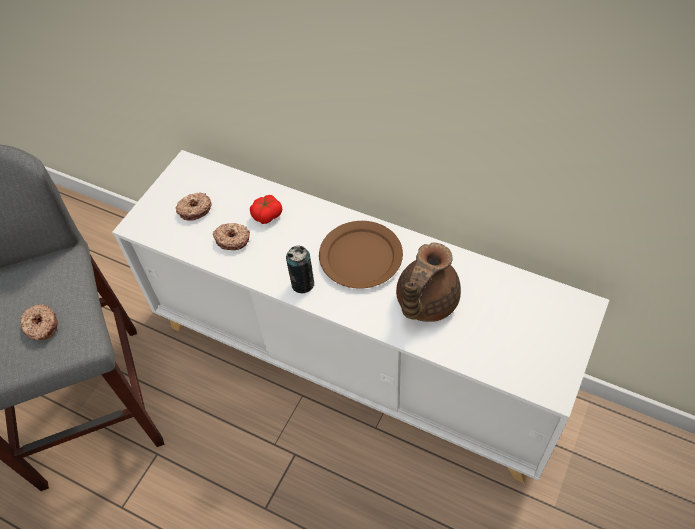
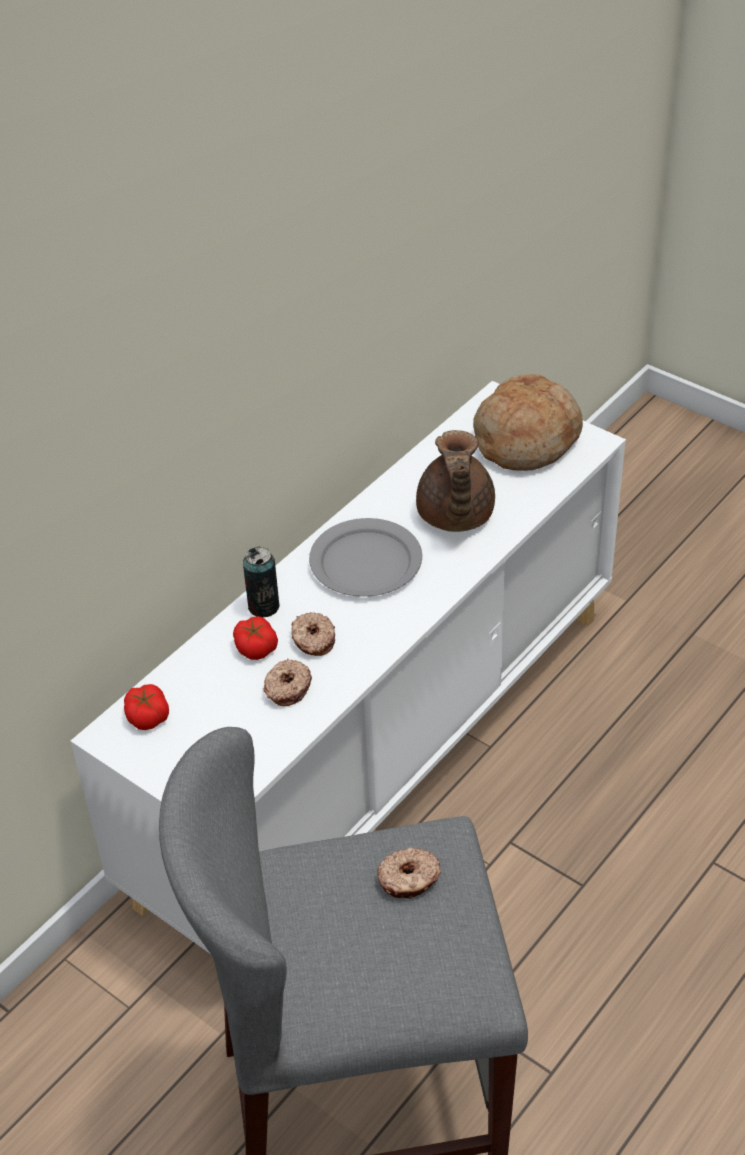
camera: 80 degrees left, 10 degrees down
donut [176,192,211,221] -> donut moved to [292,612,335,656]
can [286,245,315,294] -> can moved to [243,547,280,617]
brown plate [319,221,403,289] -> grey plate [309,518,422,597]
brown teapot [396,242,461,322] -> brown teapot turned 45 degrees clockwise [416,430,495,532]
none -> tomato [124,684,169,730]
none -> bread [473,374,583,471]

